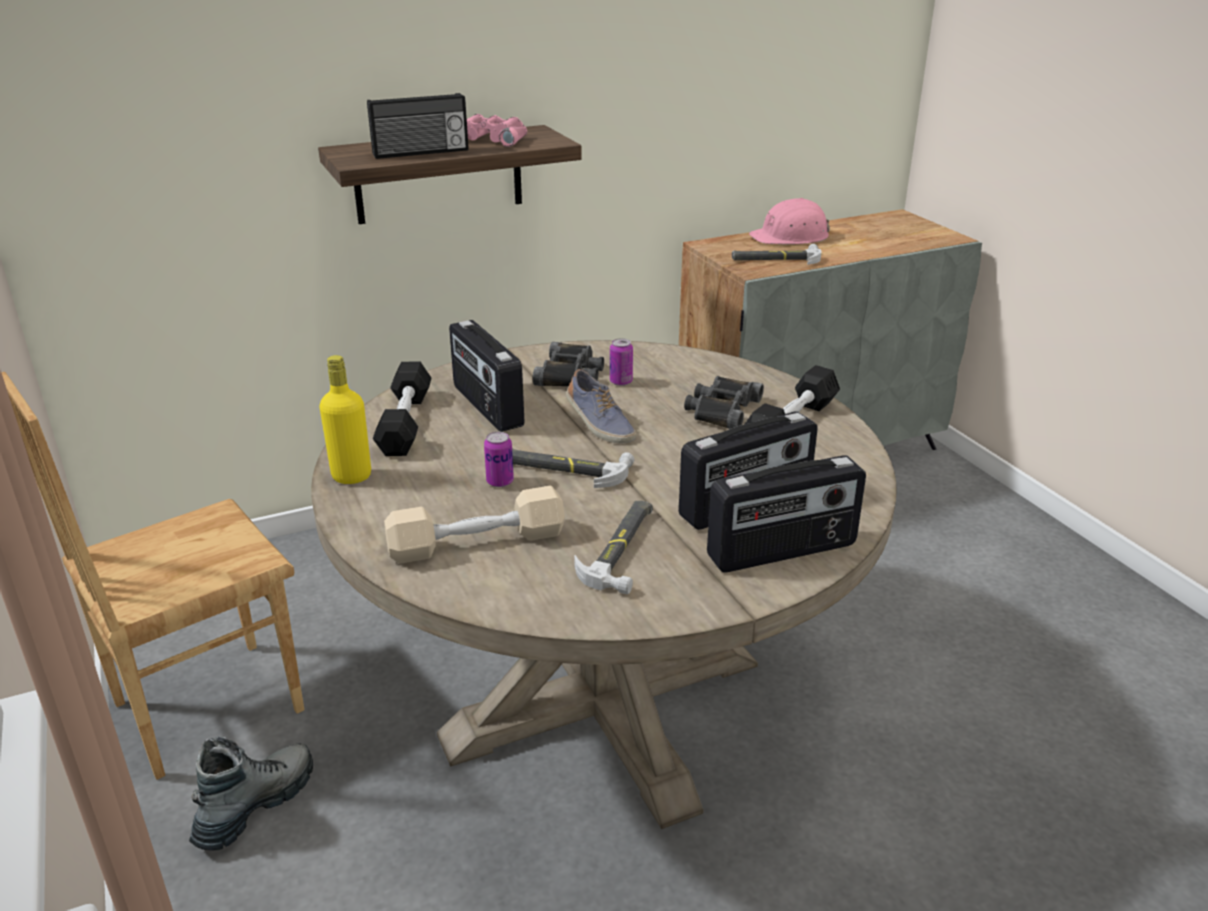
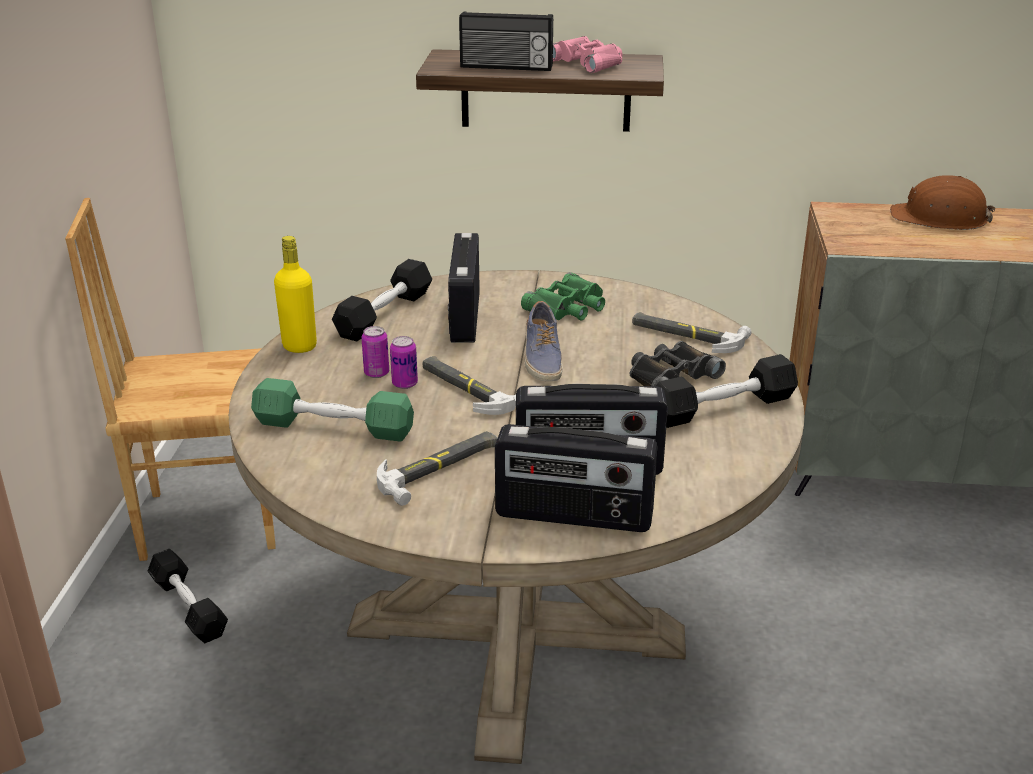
camera: 30 degrees right, 0 degrees up
boot [189,736,313,851] -> black dumbbell [148,549,228,643]
beige dumbbell [384,486,565,563] -> green dumbbell [251,378,414,442]
black binoculars [533,342,604,386] -> green binoculars [521,272,605,321]
can [610,338,633,386] -> can moved to [361,326,389,378]
hammer [732,244,821,265] -> hammer moved to [632,312,751,353]
pink hard hat [749,198,830,244] -> brown hard hat [890,175,996,230]

